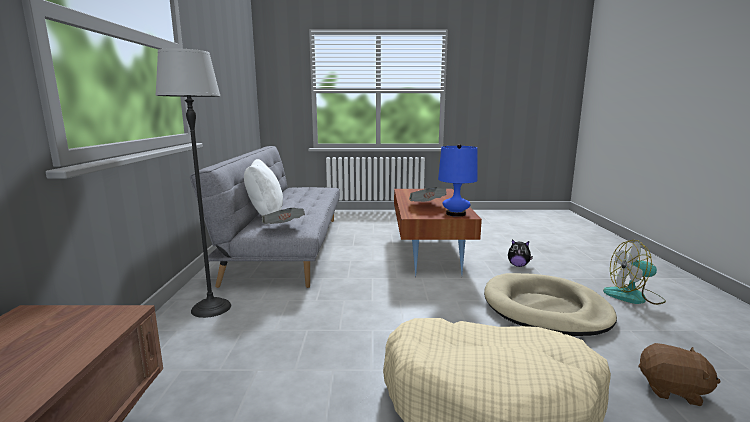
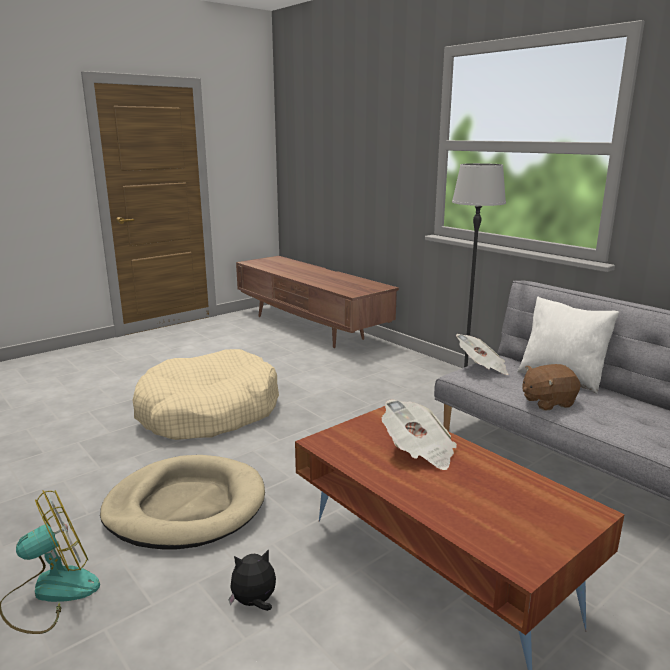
camera: 140 degrees right, 5 degrees up
blue table lamp [438,144,477,217] -> none
brown plush toy [638,343,721,406] -> brown plush toy moved to [522,364,580,411]

